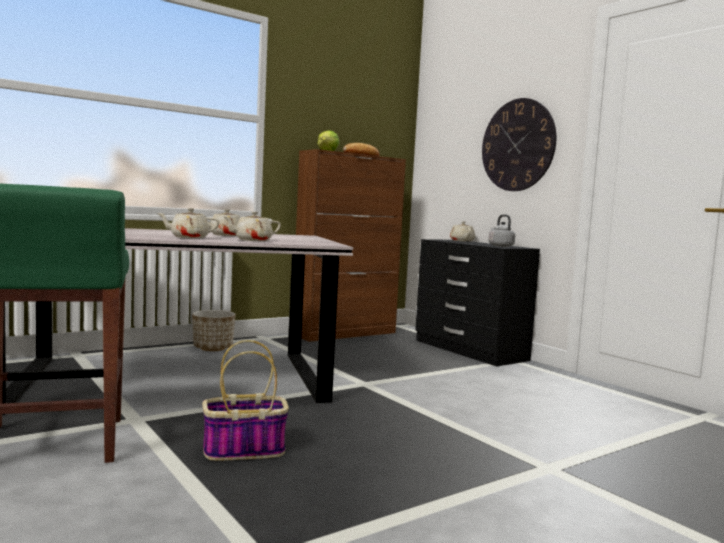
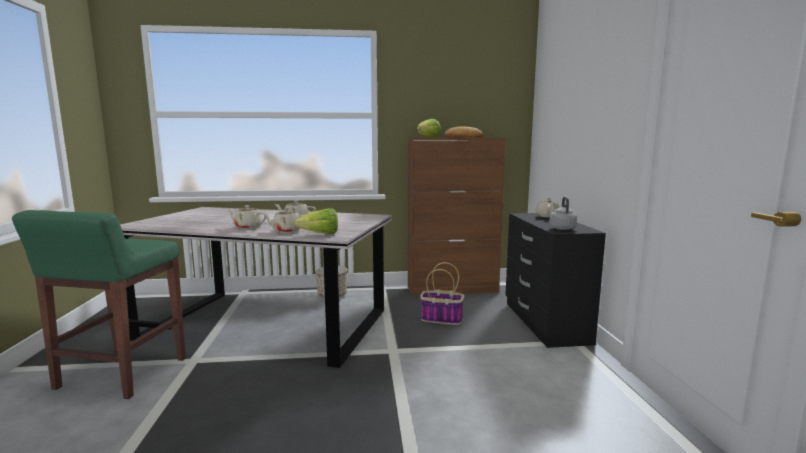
camera: 30 degrees right, 5 degrees up
basket [202,340,289,461] -> basket moved to [420,262,465,325]
wall clock [482,98,556,191] -> none
none -> lettuce [293,208,338,234]

